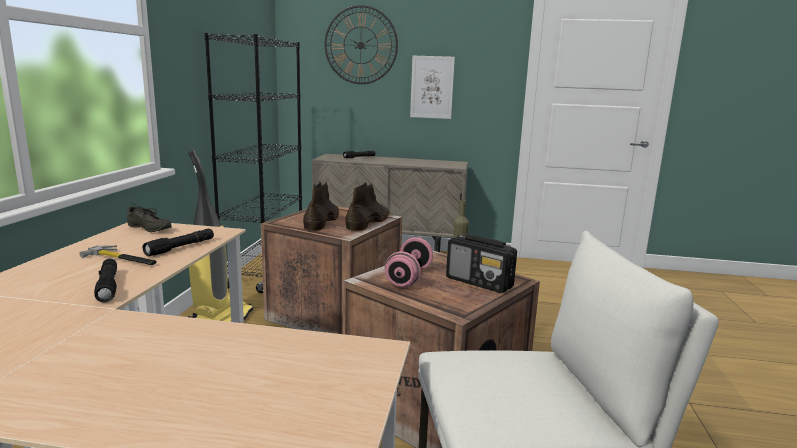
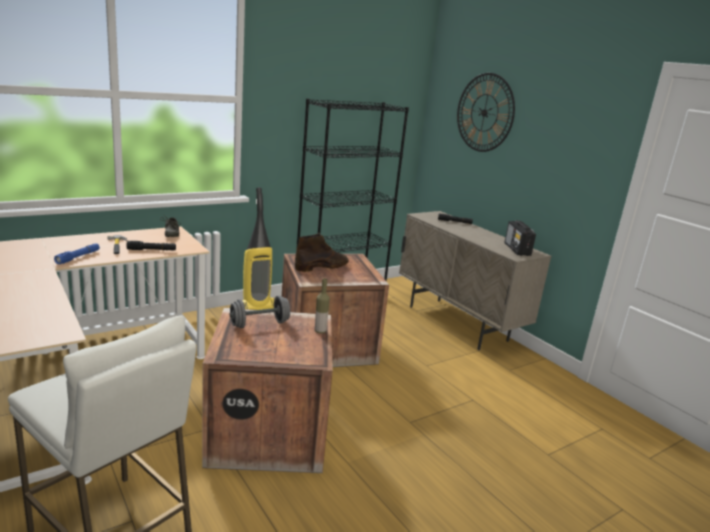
camera: 45 degrees right, 5 degrees up
black flashlight [94,259,117,303] -> blue flashlight [54,243,100,264]
brown boot [345,182,389,231] -> none
pink dumbbell [385,237,433,287] -> grey dumbbell [230,296,290,328]
picture [410,56,455,119] -> none
radio [446,234,517,293] -> radio moved to [505,220,536,256]

